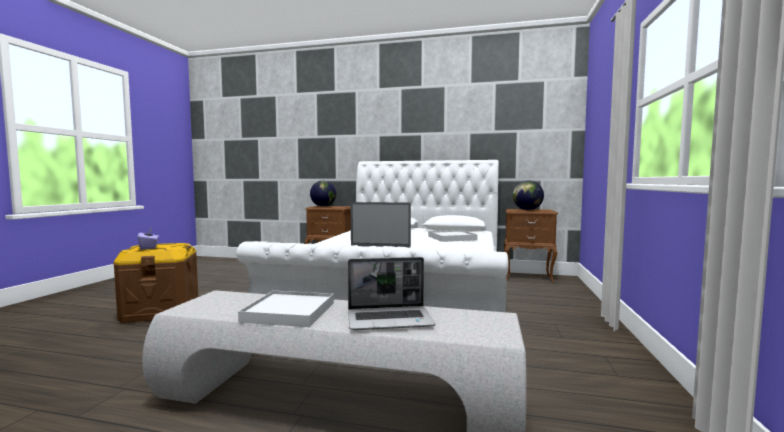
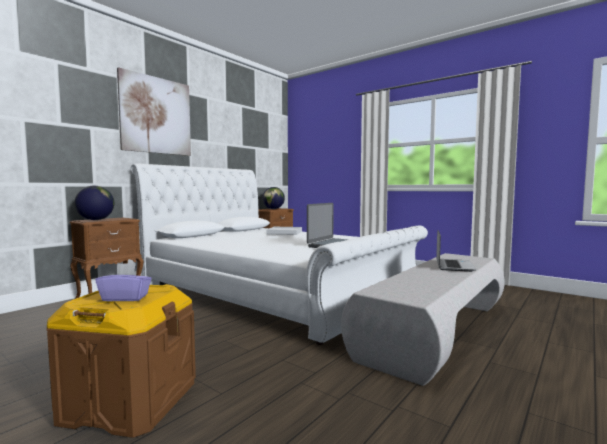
camera: 65 degrees left, 0 degrees up
white tray [238,291,334,327] -> none
none -> picture [117,67,191,156]

